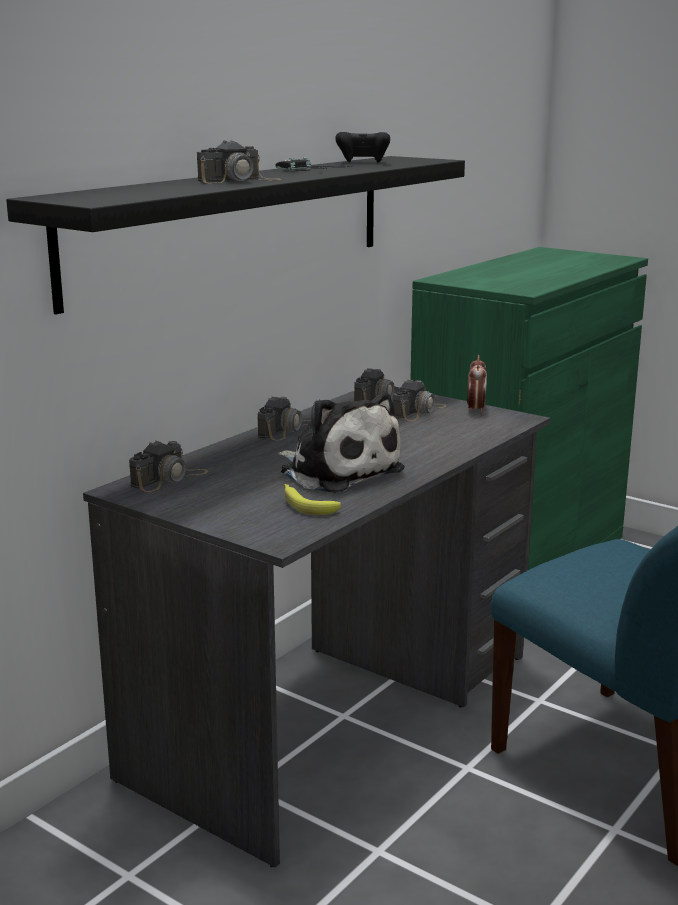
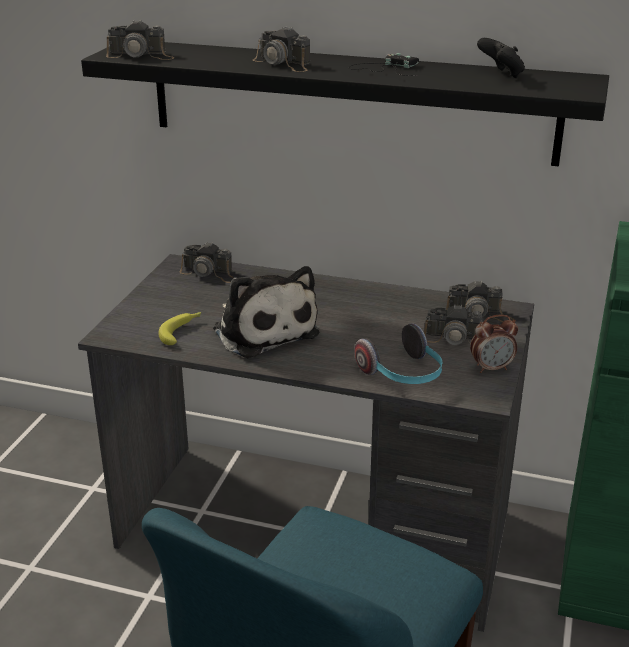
camera: 70 degrees right, 10 degrees up
camera [258,397,311,441] -> camera moved to [106,20,175,60]
plush toy [278,392,405,493] -> plush toy turned 60 degrees counterclockwise [213,266,319,358]
none -> headphones [354,323,442,384]

